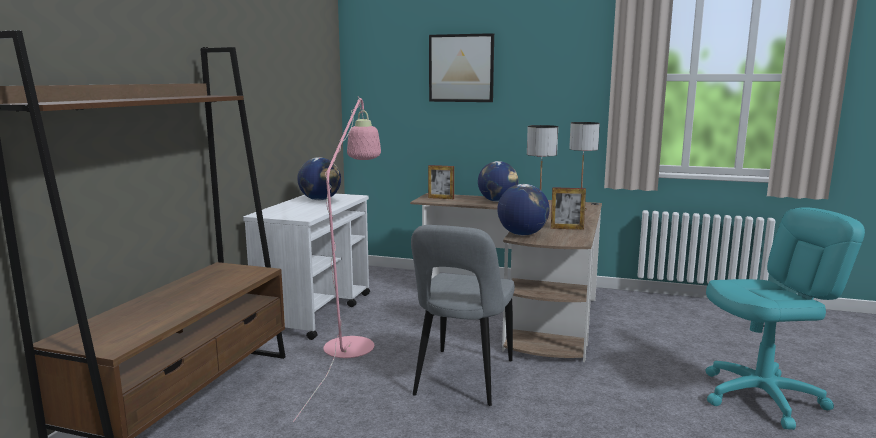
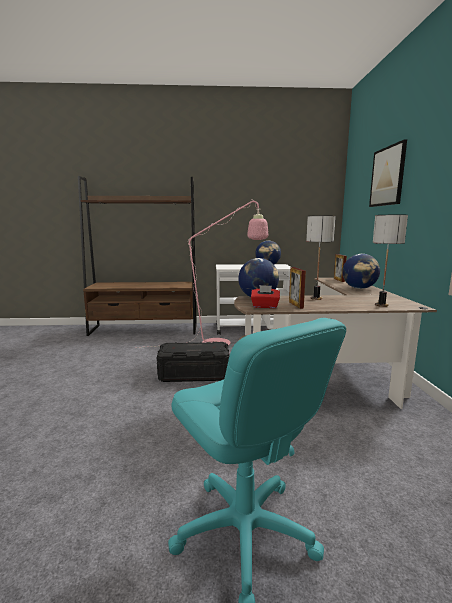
camera: 70 degrees right, 0 degrees up
grey chair [411,225,515,406] -> black storage box [157,341,230,382]
none -> red tissue box [251,285,280,308]

